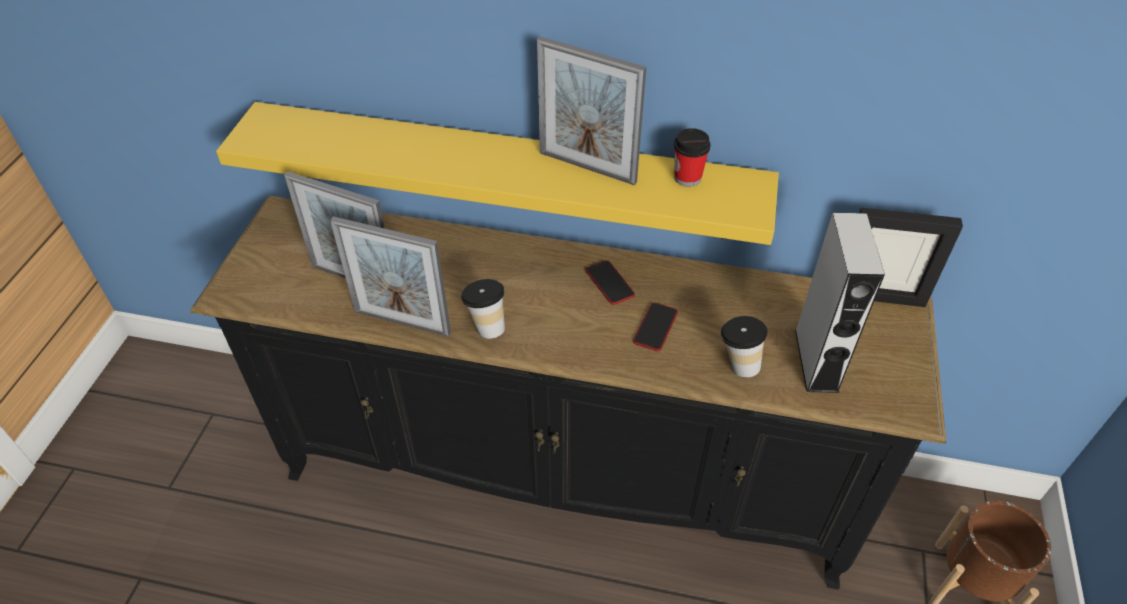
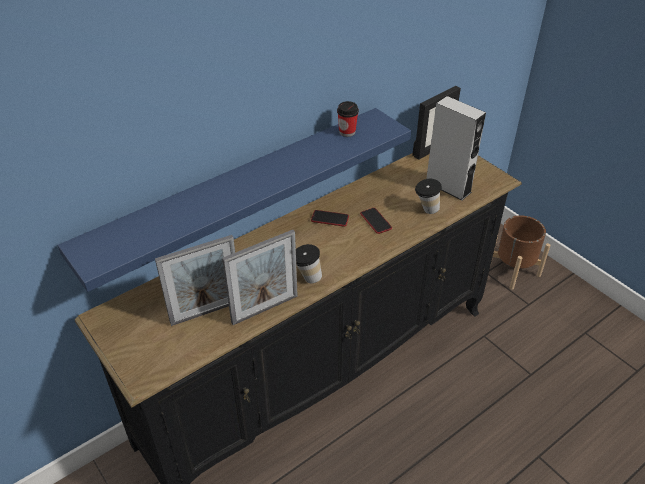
camera: 50 degrees left, 5 degrees down
yellow shelf [216,102,779,245] -> blue shelf [58,108,411,292]
picture frame [537,36,646,185] -> none

